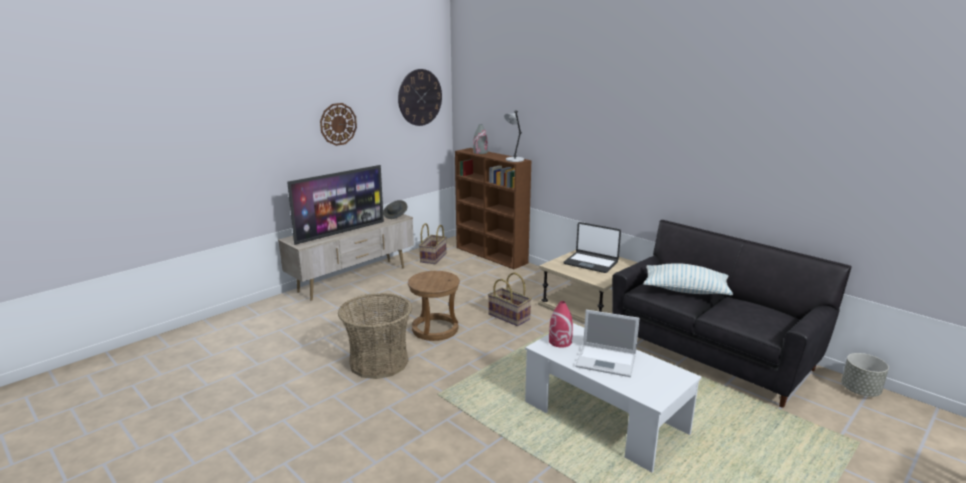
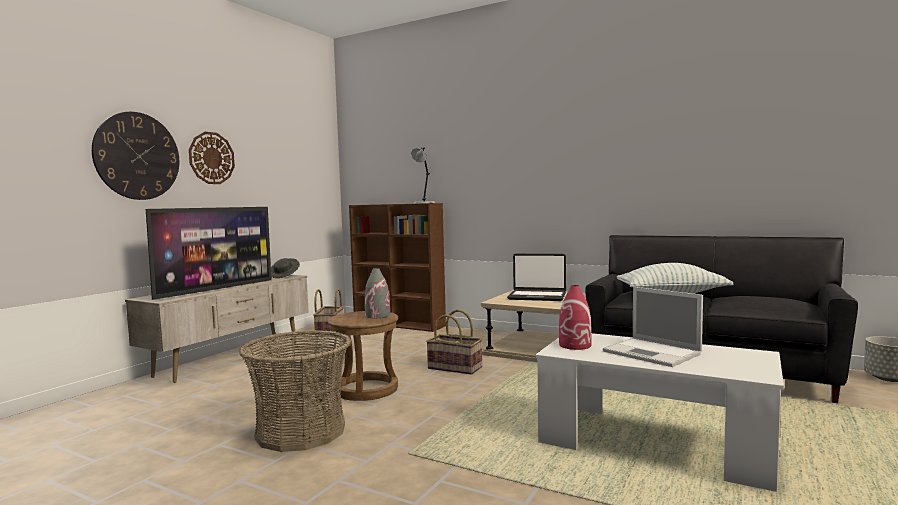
camera: 15 degrees left, 15 degrees down
wall clock [398,69,442,126] -> wall clock moved to [92,112,179,200]
grey vase [473,124,488,154] -> grey vase moved to [365,268,390,318]
laptop [576,310,640,377] -> laptop turned 45 degrees clockwise [603,287,703,367]

